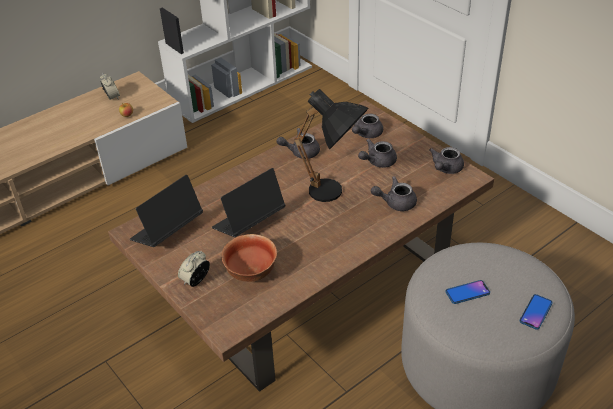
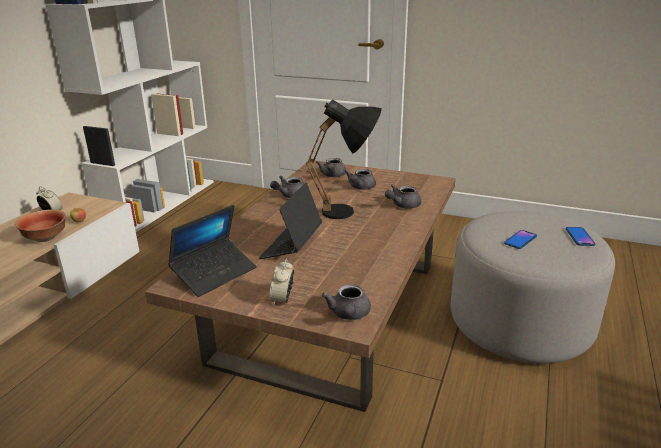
camera: 30 degrees left, 15 degrees down
laptop [130,175,203,247] -> laptop turned 150 degrees counterclockwise [168,205,256,297]
bowl [221,234,277,282] -> bowl moved to [15,209,66,242]
grey teapot [429,147,464,174] -> grey teapot moved to [322,284,371,320]

